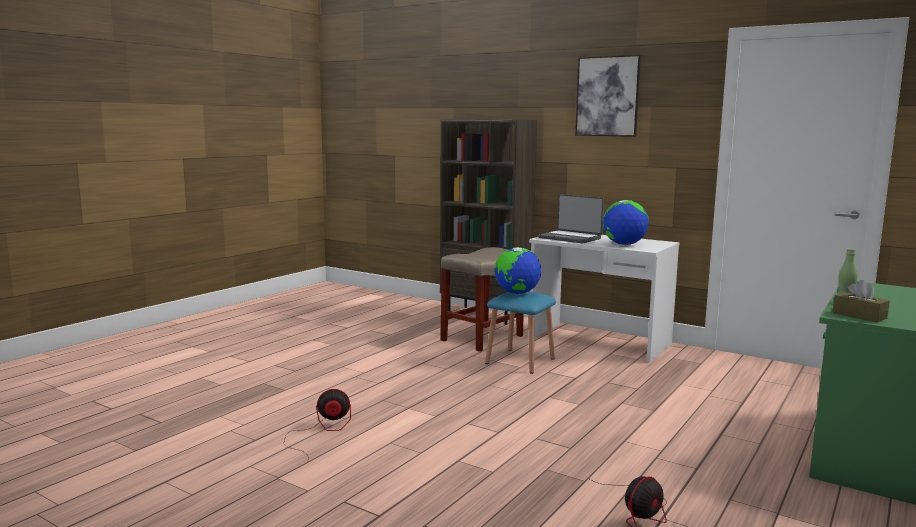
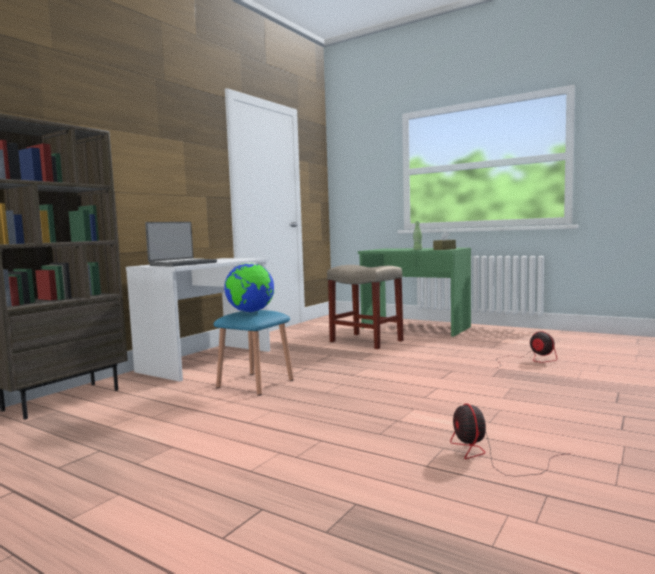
camera: 90 degrees left, 5 degrees down
beige stool [440,247,523,352] -> beige stool moved to [327,265,403,349]
picture [575,55,641,137] -> none
globe [603,200,649,245] -> none

